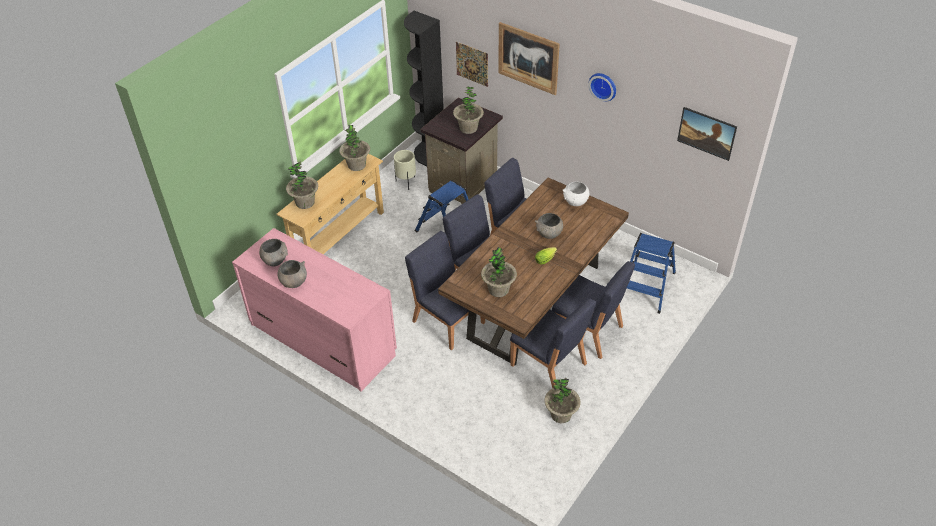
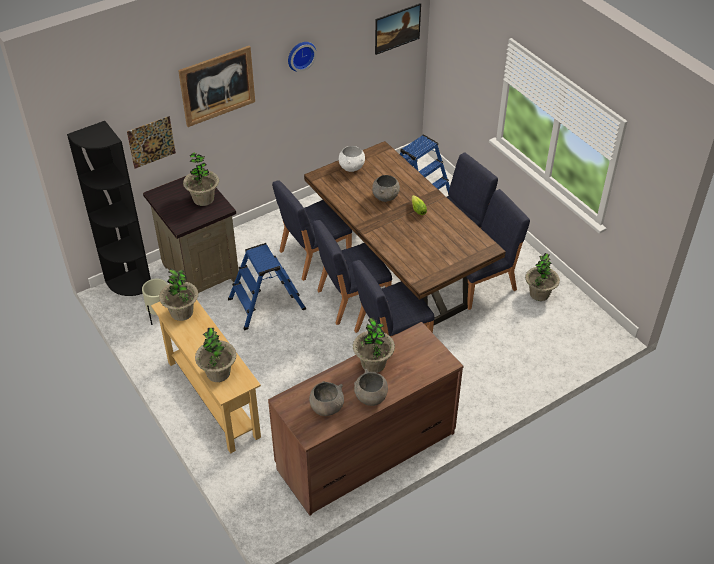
camera: 70 degrees left, 0 degrees up
pink dresser [232,228,397,391] -> brown dresser [268,322,463,516]
potted plant [481,247,517,297] -> potted plant moved to [353,317,395,373]

